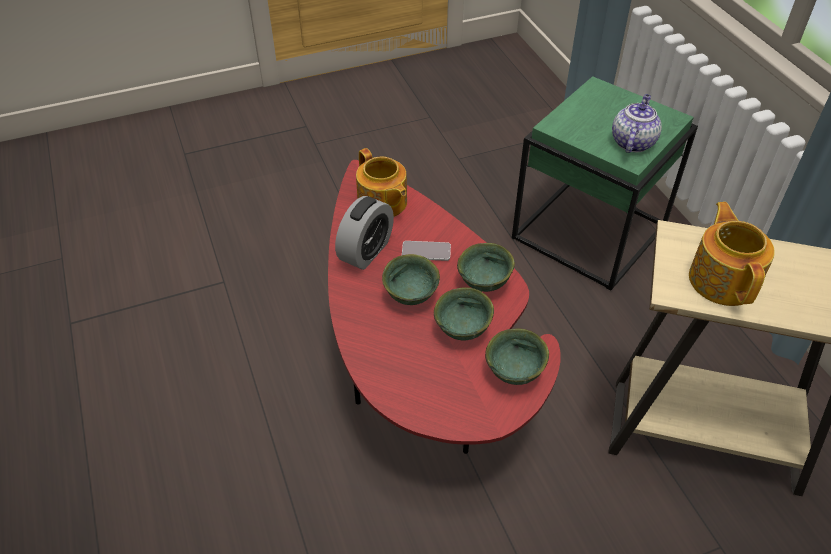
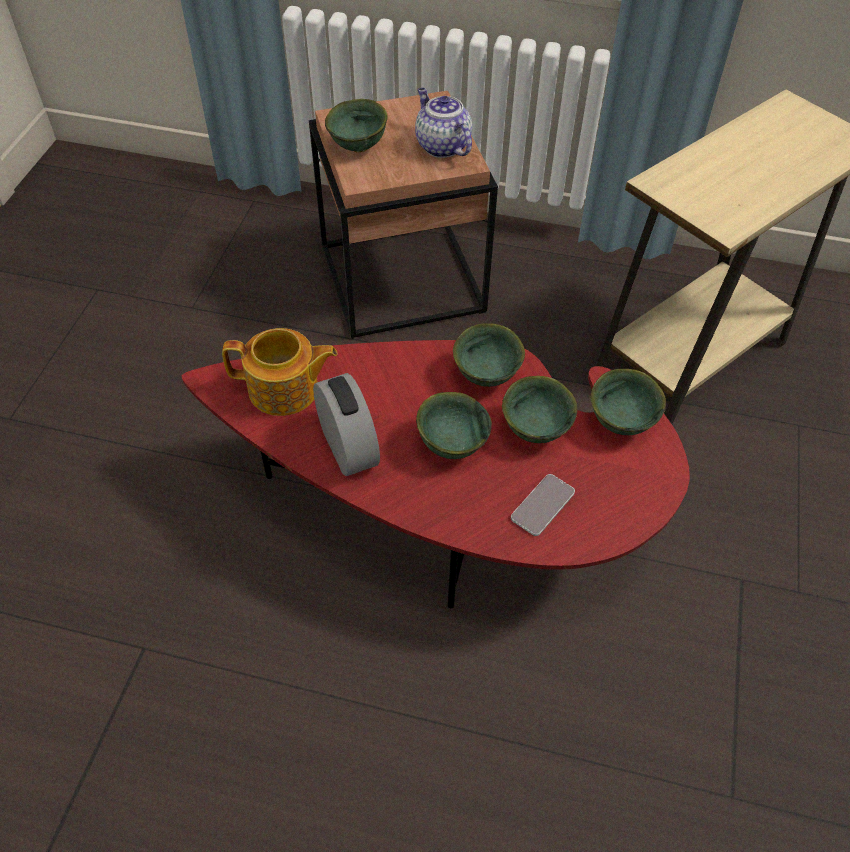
camera: 55 degrees left, 5 degrees up
phone [402,241,451,261] -> phone moved to [511,474,575,536]
green side table [512,76,698,290] -> brown side table [309,91,498,339]
teapot [689,202,775,306] -> none
none -> green bowl [325,99,388,152]

